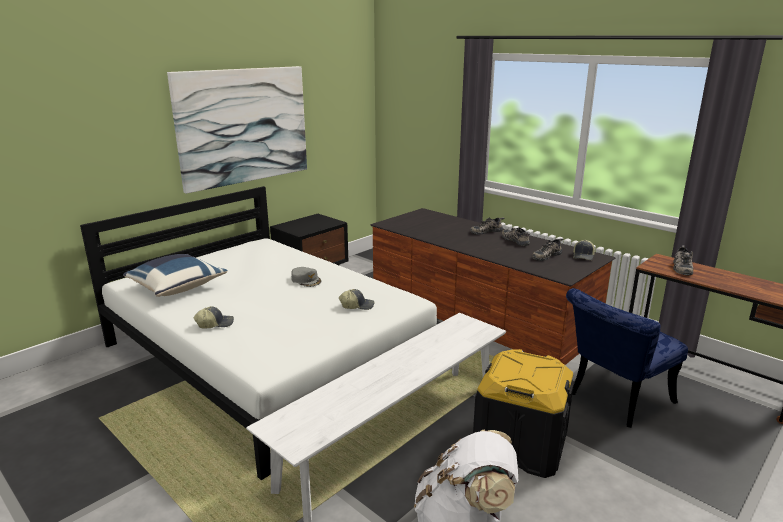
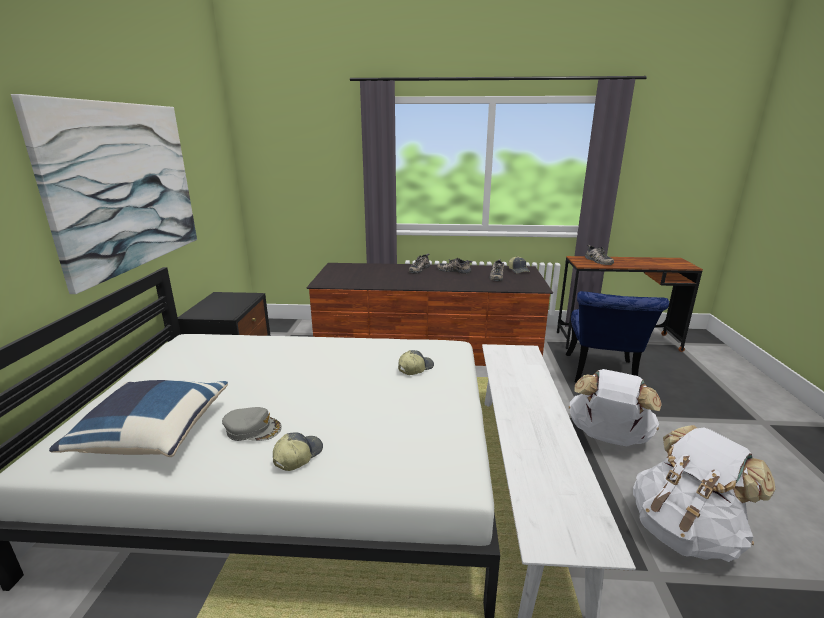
camera: 40 degrees left, 0 degrees up
grey cap [291,267,321,287] -> grey cap moved to [222,407,282,441]
black storage box [473,349,574,478] -> white backpack [569,369,662,446]

